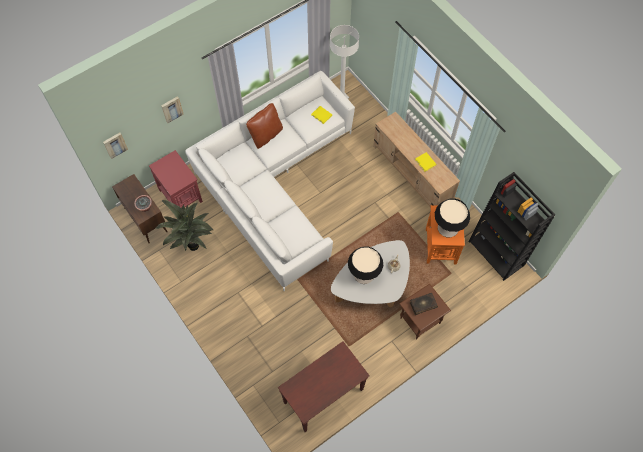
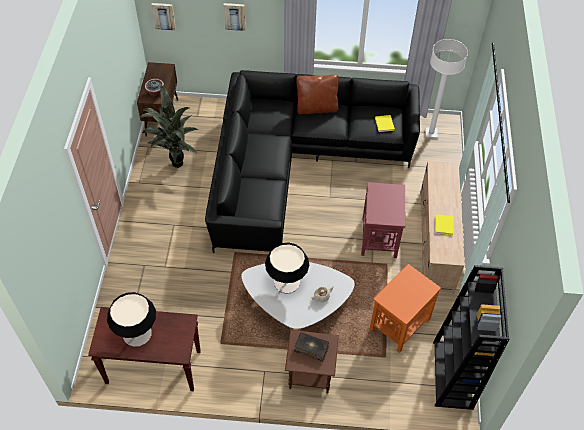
camera: 40 degrees right, 10 degrees down
red side table [149,150,203,207] -> red side table moved to [361,182,405,258]
white sofa [186,71,355,291] -> black sofa [205,70,420,253]
table lamp [435,199,470,237] -> table lamp moved to [107,292,156,347]

